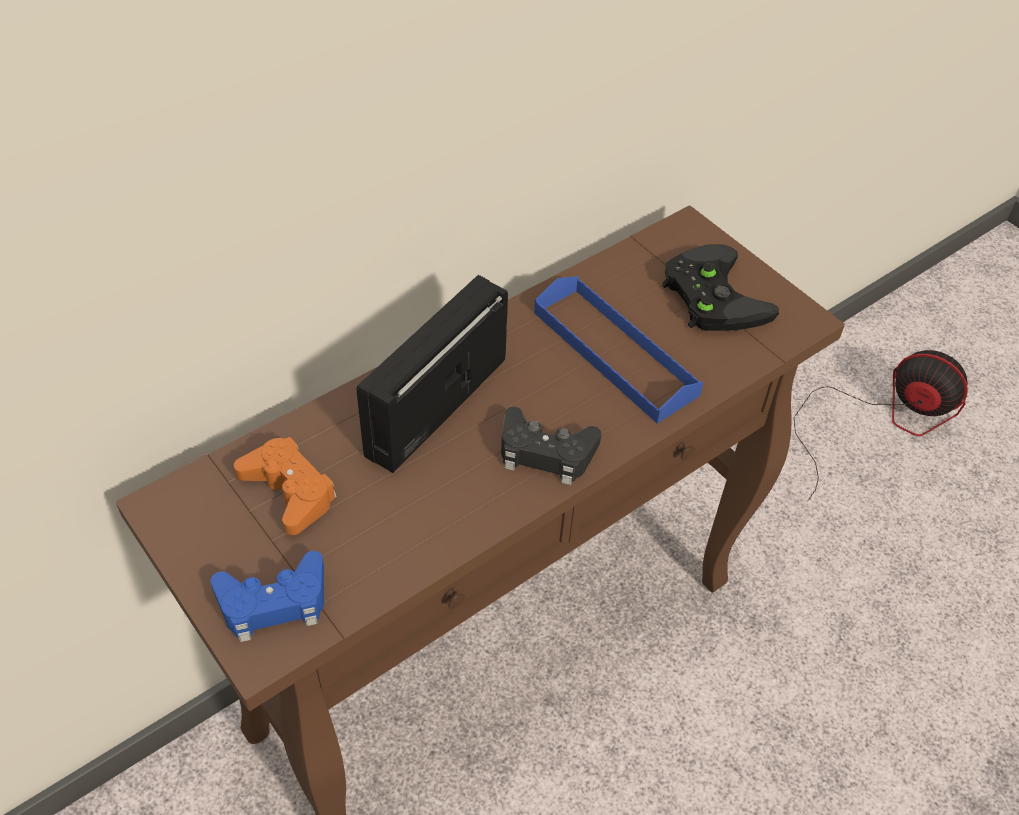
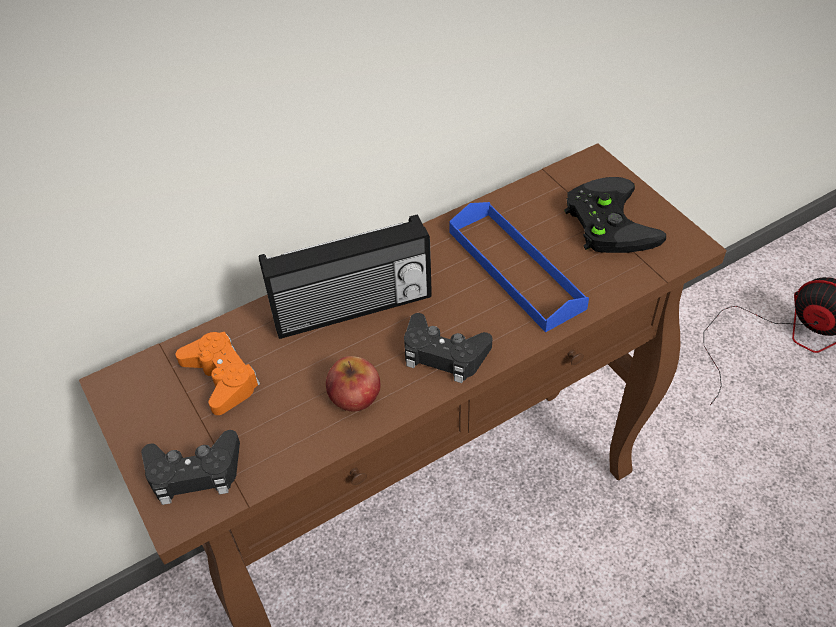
camera: 10 degrees right, 0 degrees up
blue game controller [210,551,324,642] -> black game controller [141,430,240,505]
radio [357,275,508,473] -> radio turned 150 degrees counterclockwise [259,214,432,339]
none -> apple [326,356,381,411]

